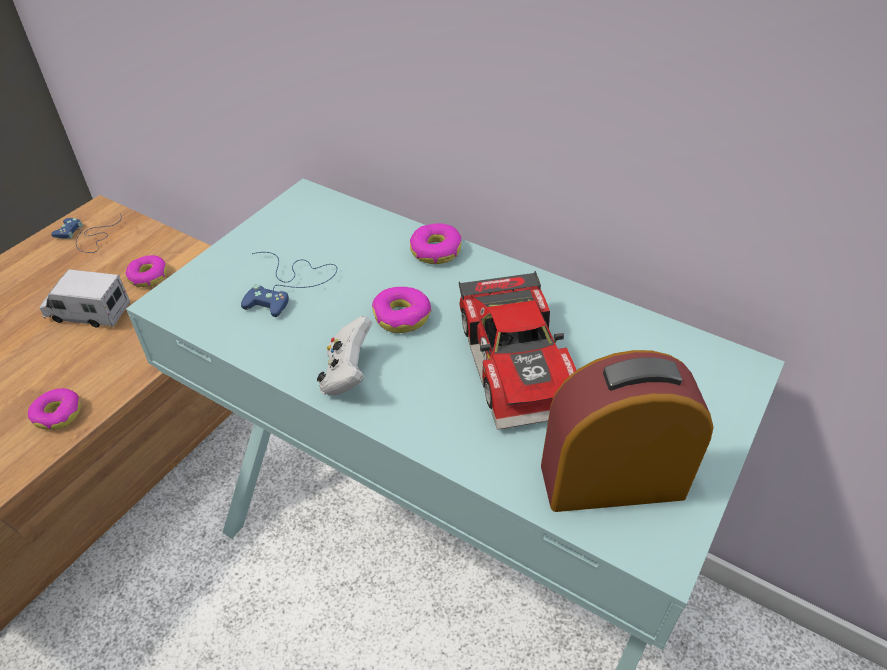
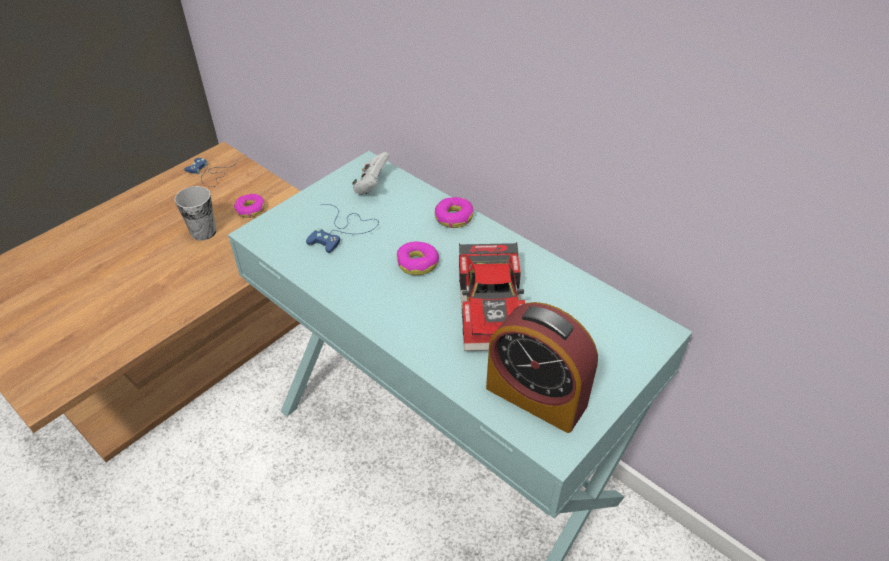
camera: 10 degrees right, 0 degrees up
donut [28,388,81,430] -> none
toy truck [40,269,130,327] -> cup [175,186,216,241]
white game controller [317,316,372,396] -> white game controller moved to [352,152,390,195]
alarm clock [541,350,714,512] -> alarm clock turned 150 degrees counterclockwise [486,302,598,433]

